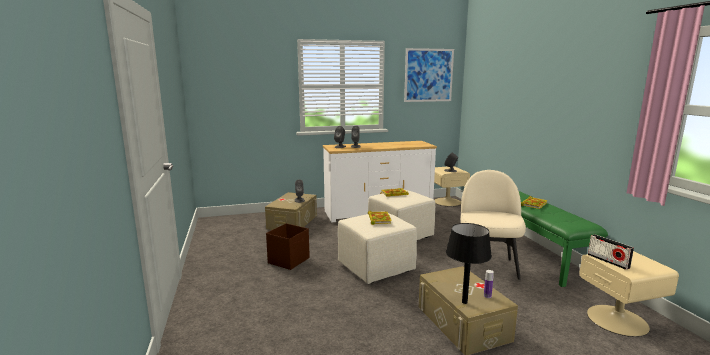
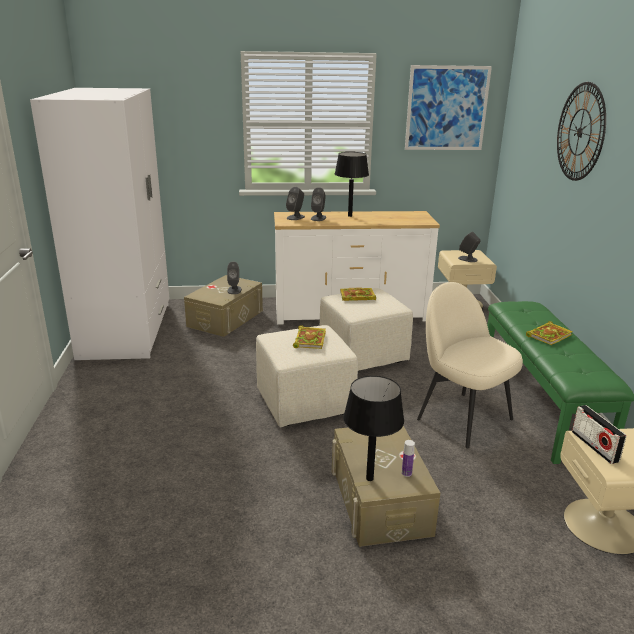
camera: 10 degrees right, 10 degrees up
brown storage box [266,223,310,270] -> none
beige chair [461,170,526,280] -> beige chair turned 60 degrees counterclockwise [417,282,523,448]
none -> white wardrobe [30,88,170,360]
none -> black table lamp [335,152,369,217]
none -> wall clock [557,82,606,181]

